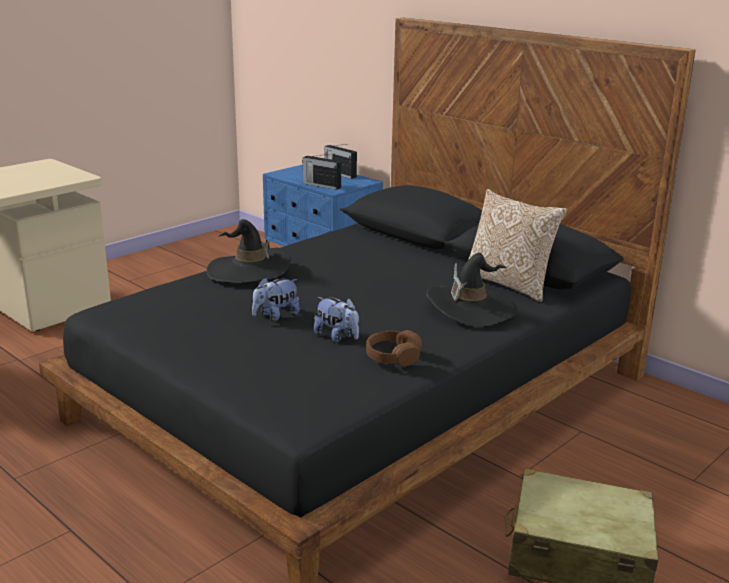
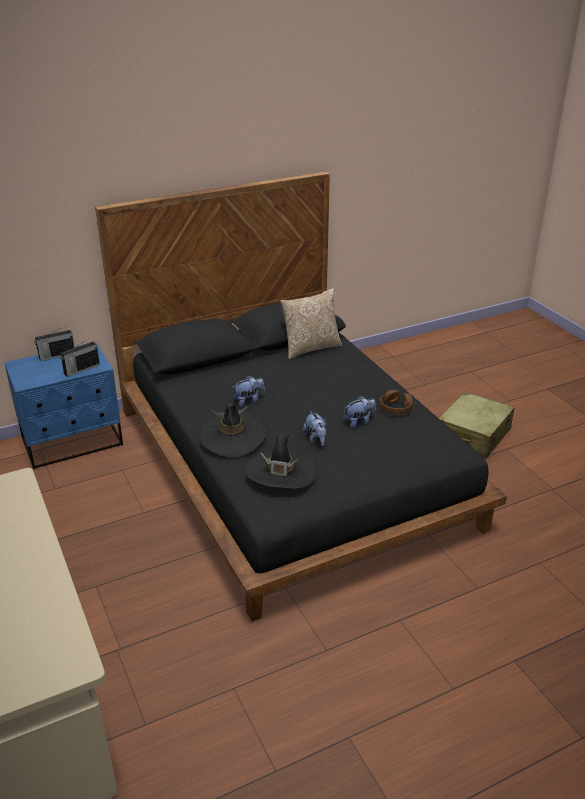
camera: 70 degrees left, 10 degrees up
black hat [426,253,518,327] -> black hat moved to [246,432,317,489]
none -> plush toy [233,375,265,407]

